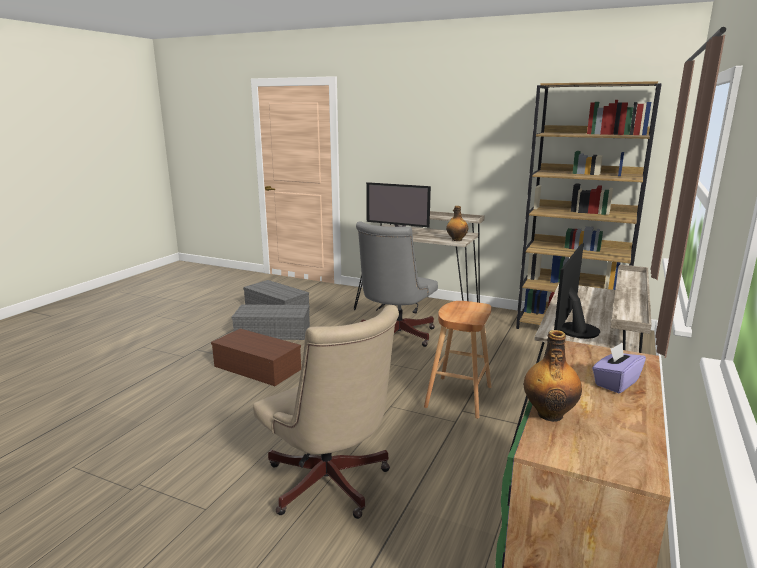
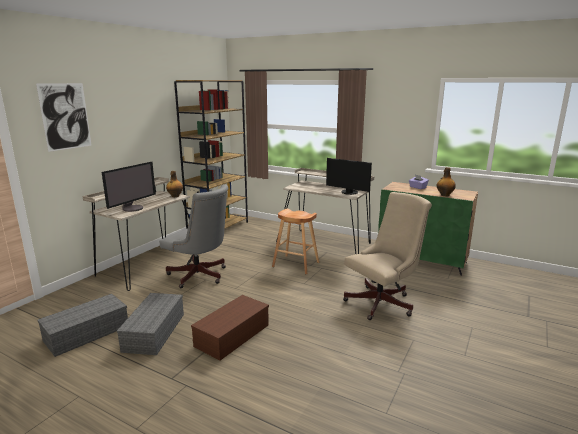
camera: 85 degrees left, 0 degrees up
none -> picture [36,83,92,152]

